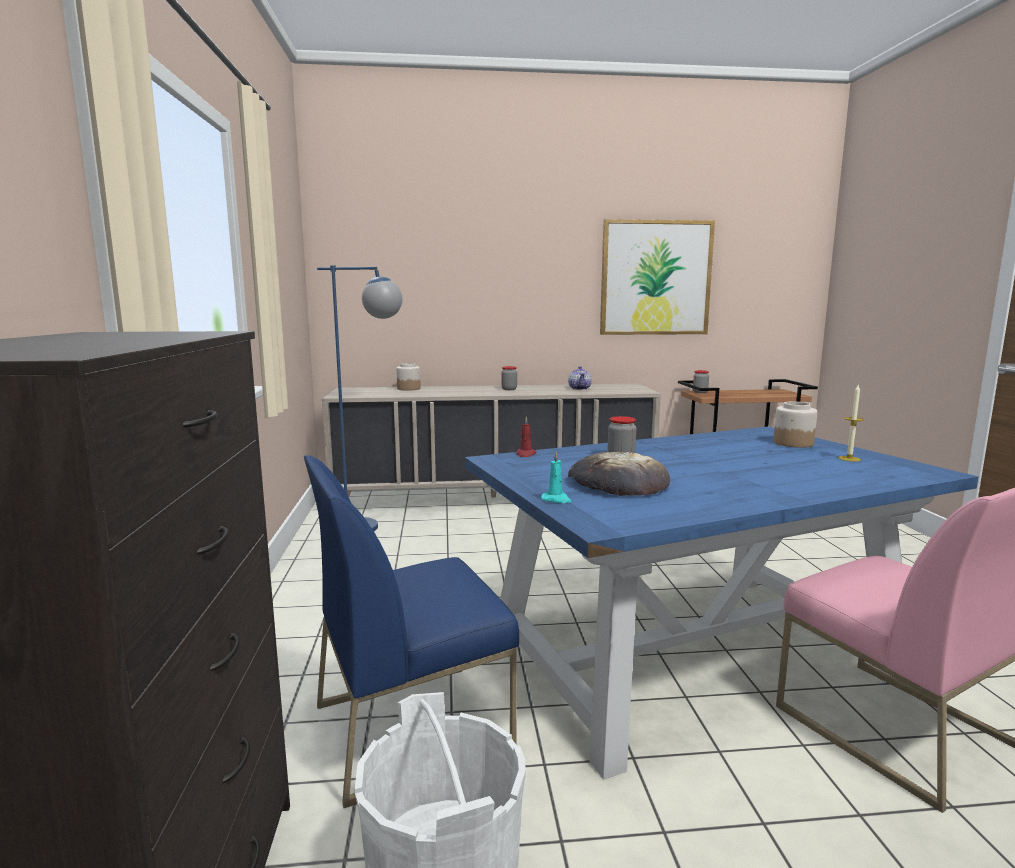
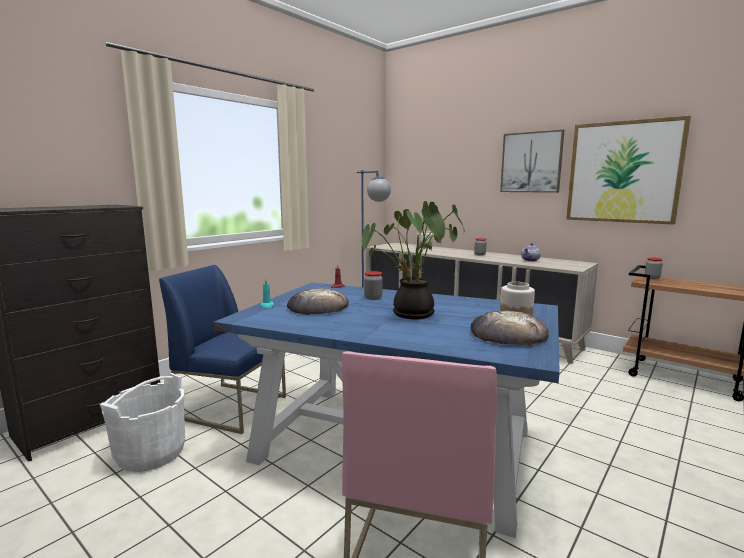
camera: 45 degrees right, 0 degrees up
candle [838,385,864,462] -> bread [471,311,549,345]
none -> potted plant [361,201,465,319]
none -> picture [500,130,565,193]

